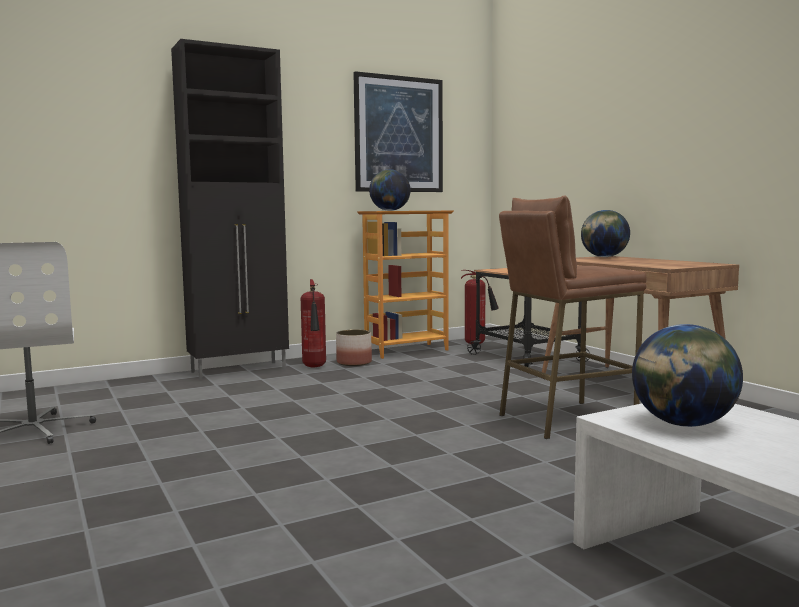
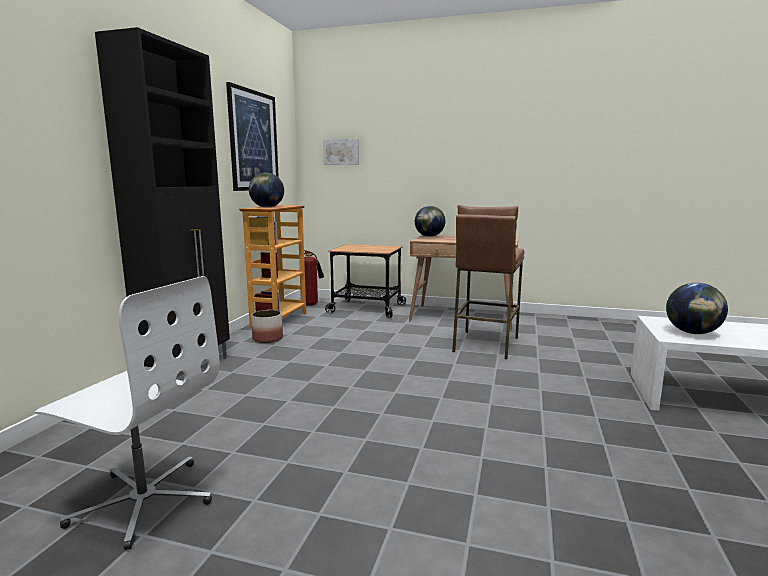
camera: 45 degrees left, 5 degrees up
fire extinguisher [301,279,326,367] -> none
none -> picture [323,139,359,165]

